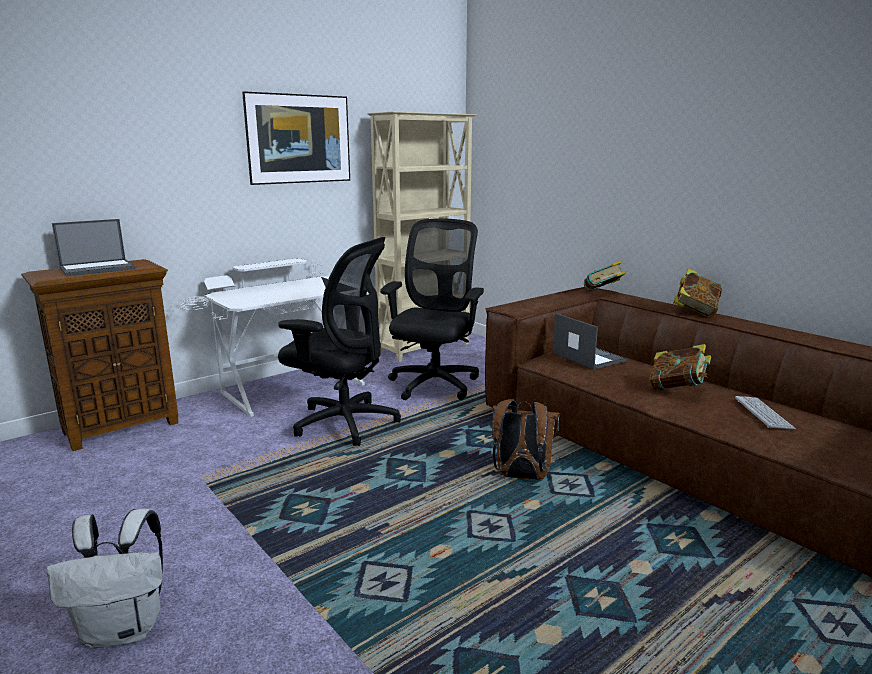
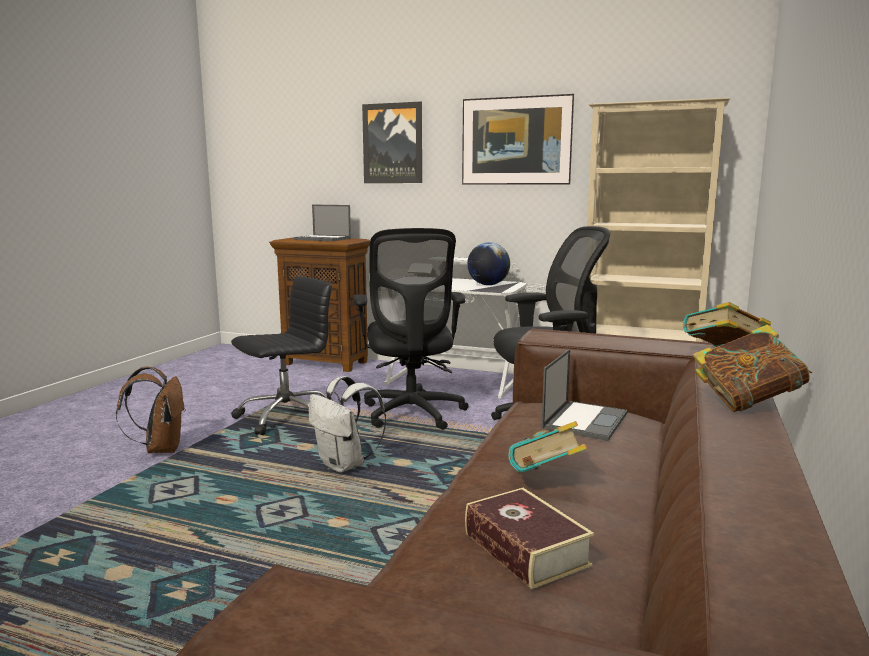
camera: 60 degrees right, 5 degrees down
white backpack [47,509,163,649] -> white backpack moved to [309,376,386,473]
brown backpack [492,399,559,480] -> brown backpack moved to [116,366,186,453]
keyboard [735,396,796,429] -> book [465,488,594,589]
none -> black office chair [231,276,332,435]
none -> picture [362,102,422,183]
none -> globe [467,242,510,285]

